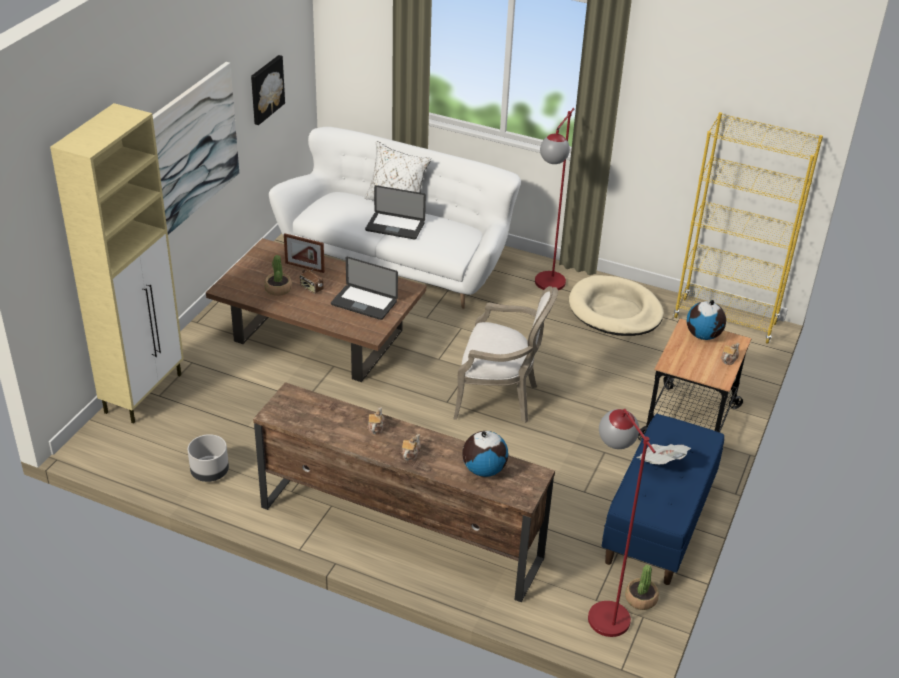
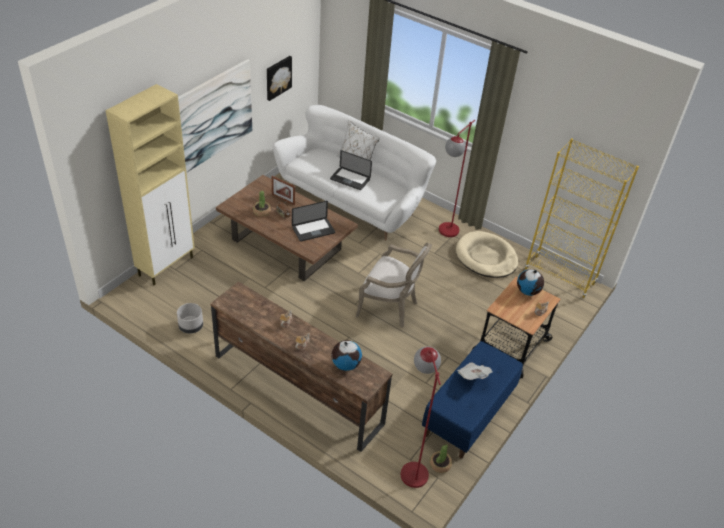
camera: 10 degrees right, 5 degrees up
laptop [331,257,398,320] -> laptop turned 60 degrees counterclockwise [292,201,335,242]

